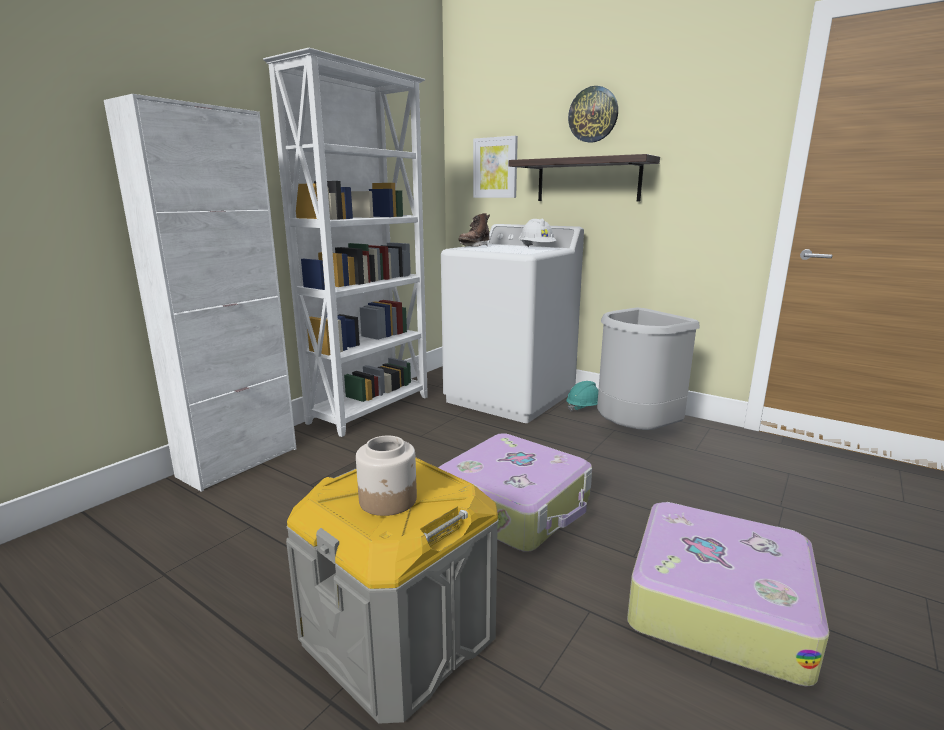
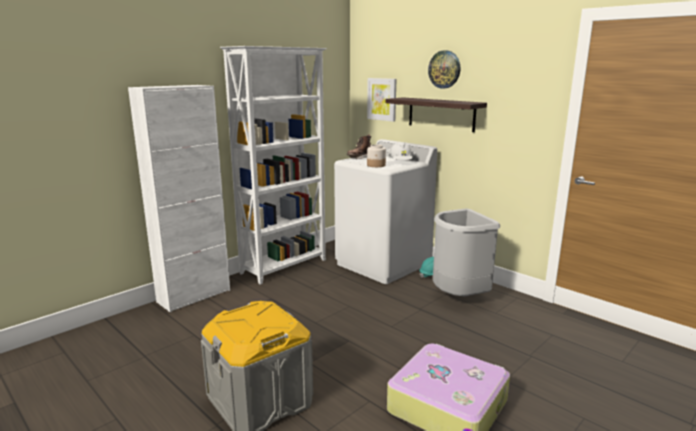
camera: 10 degrees right, 0 degrees up
jar [356,436,417,516] -> jar moved to [367,144,386,167]
suitcase [438,433,592,552] -> none

